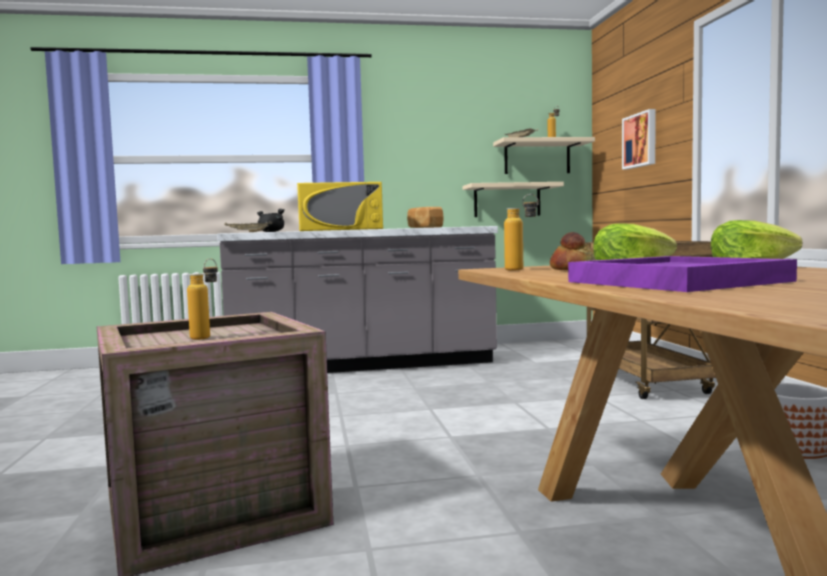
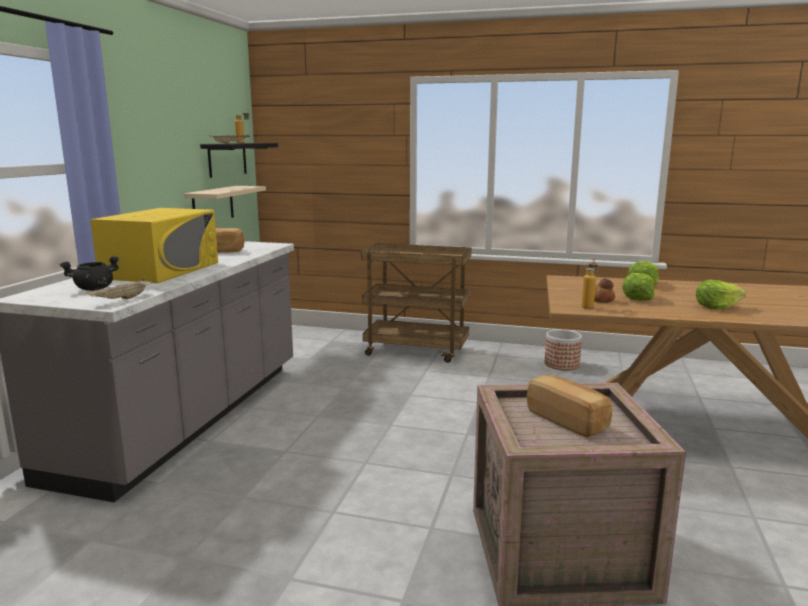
camera: 65 degrees left, 10 degrees up
bottle [187,259,218,340] -> bread [527,375,612,438]
beige shelf [493,137,595,174] -> black shelf [200,143,278,178]
purple tray [568,256,797,292] -> lettuce [696,280,746,310]
picture [622,109,656,169] -> none

